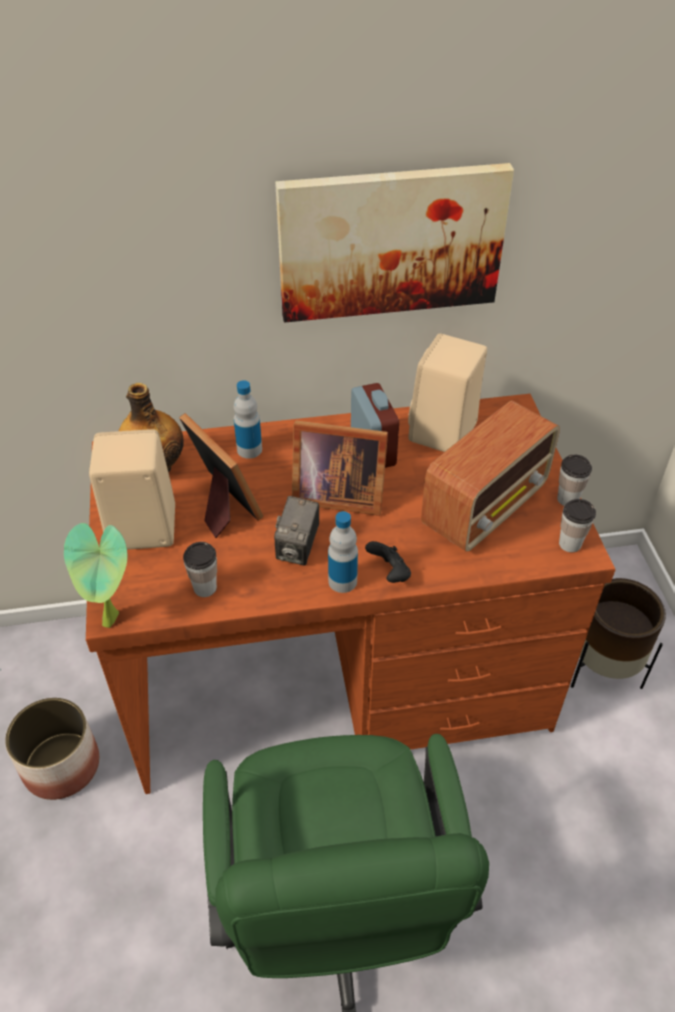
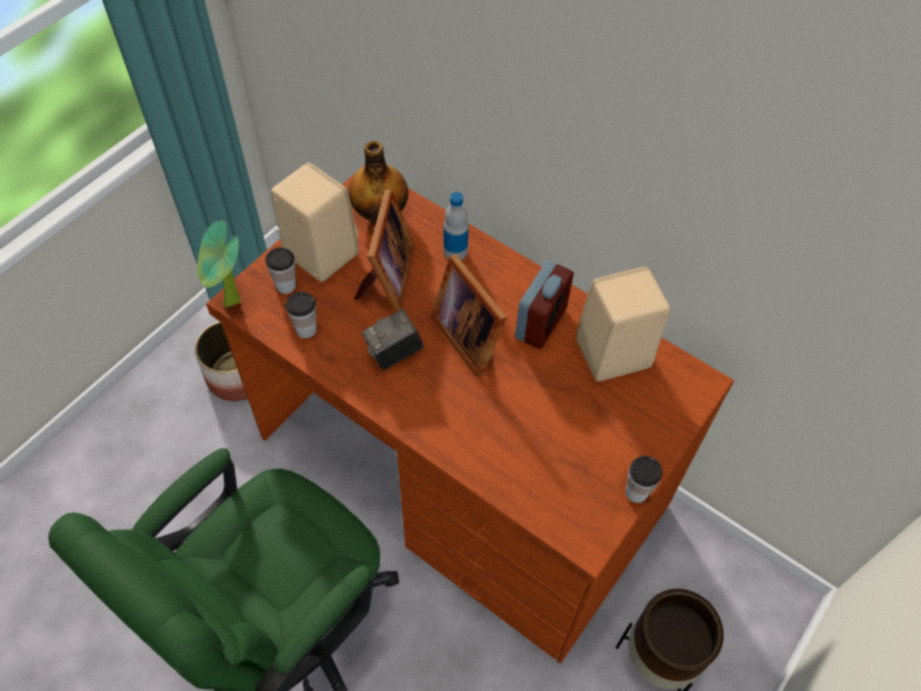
camera: 45 degrees right, 10 degrees up
picture [275,163,514,323] -> none
bottle [328,511,358,593] -> none
black game controller [365,541,411,583] -> none
radio [421,400,560,552] -> none
cup [559,499,596,552] -> cup moved to [265,247,296,294]

